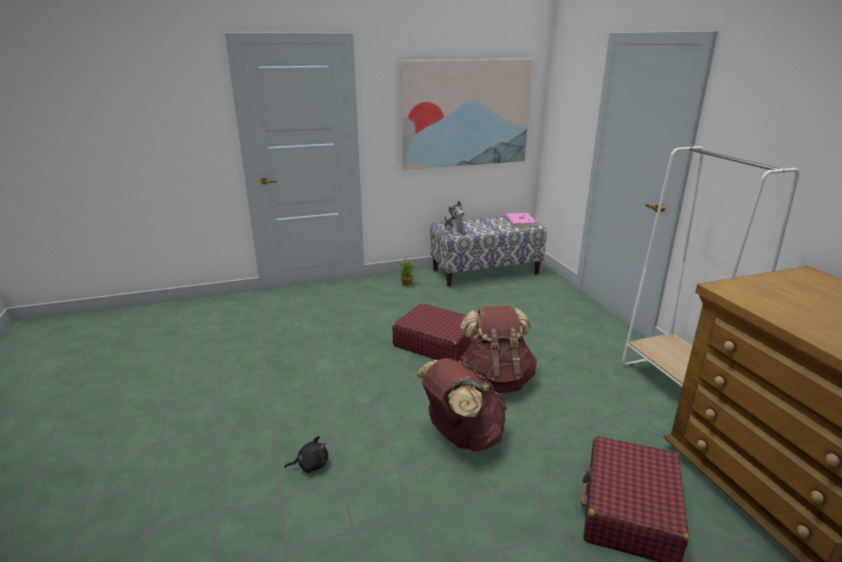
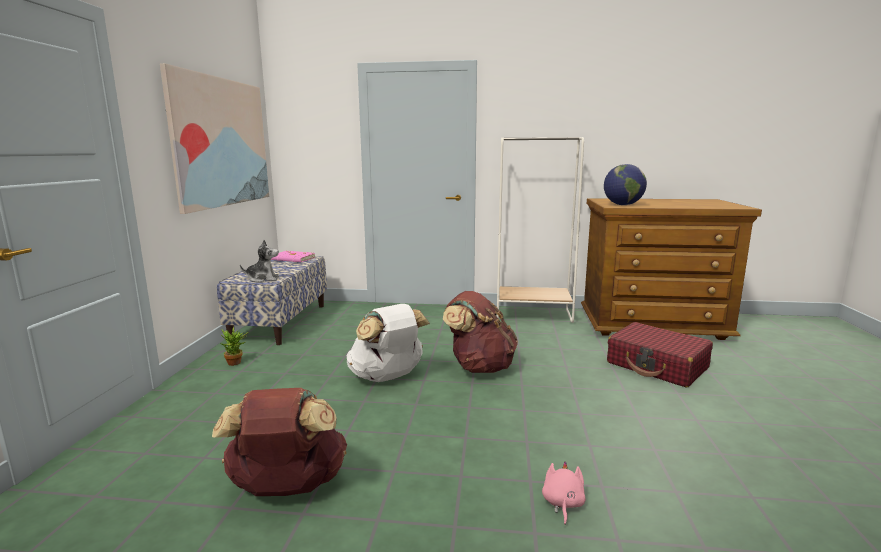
camera: 65 degrees left, 10 degrees down
black plush toy [285,436,328,473] -> pink plush toy [542,462,586,525]
red suitcase [392,303,471,362] -> white backpack [347,304,430,382]
brown backpack [416,359,507,451] -> brown backpack moved to [212,388,347,496]
none -> globe [604,164,647,205]

